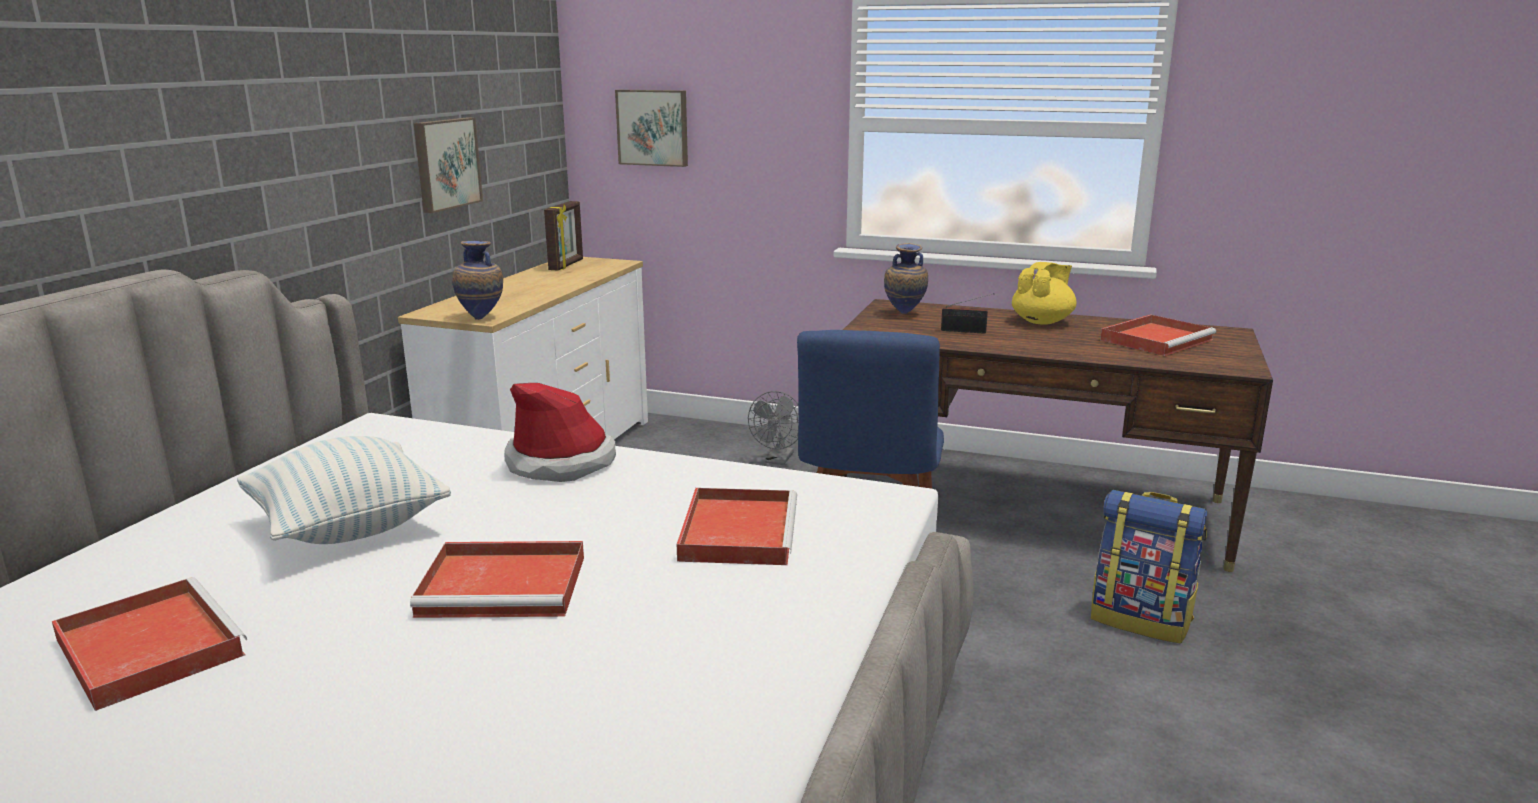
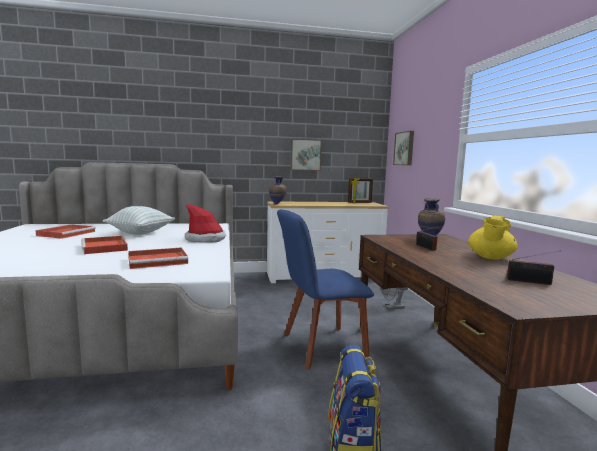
camera: 60 degrees right, 10 degrees down
yellow teapot [1012,262,1076,325] -> yellow teapot turned 105 degrees clockwise [468,215,517,260]
red tray [1100,314,1216,356] -> radio [507,250,561,285]

